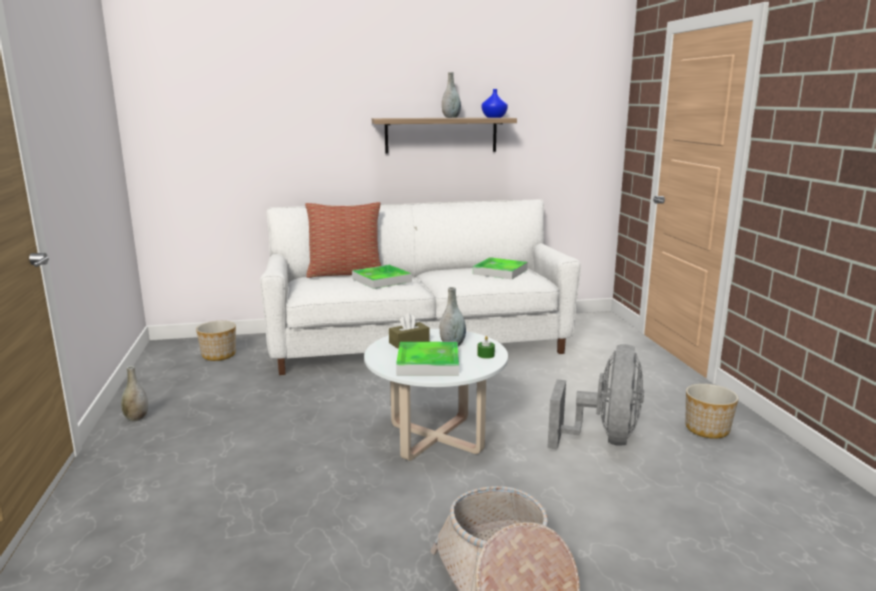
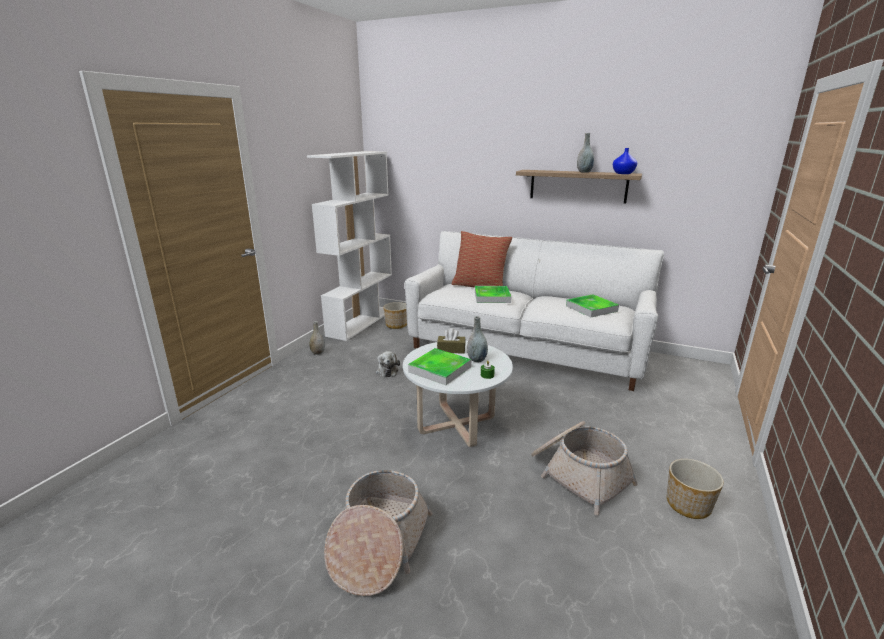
camera: 35 degrees right, 5 degrees up
grey fan [547,344,644,449] -> basket [531,421,638,515]
none -> white bookcase [307,151,392,341]
none -> plush toy [376,351,400,377]

